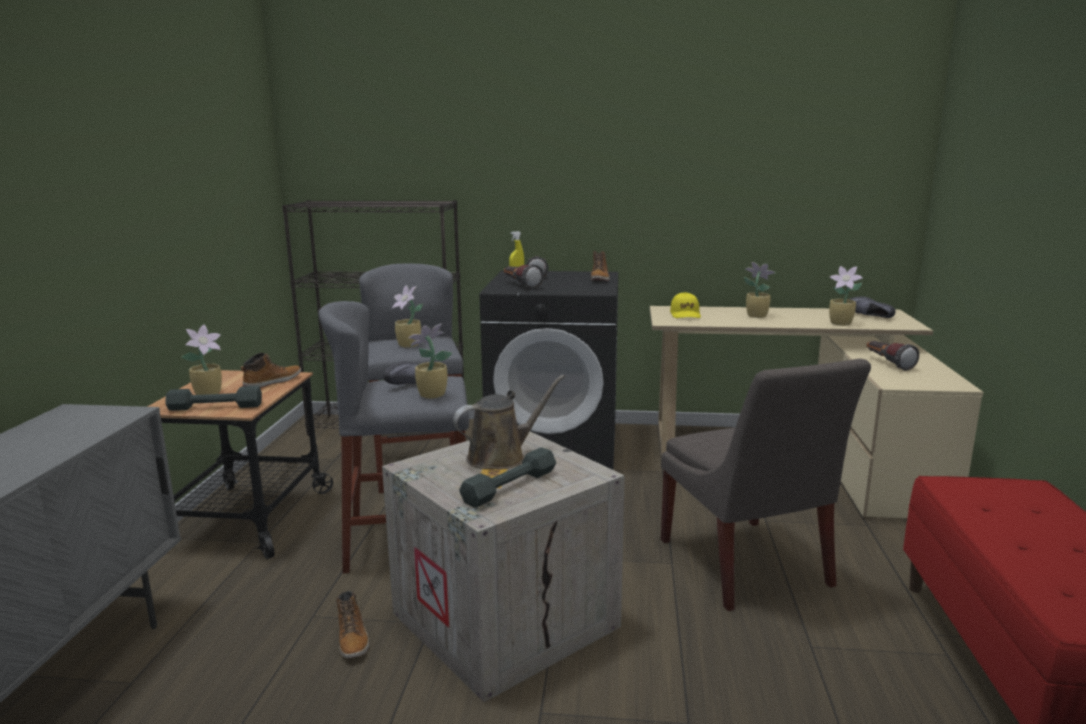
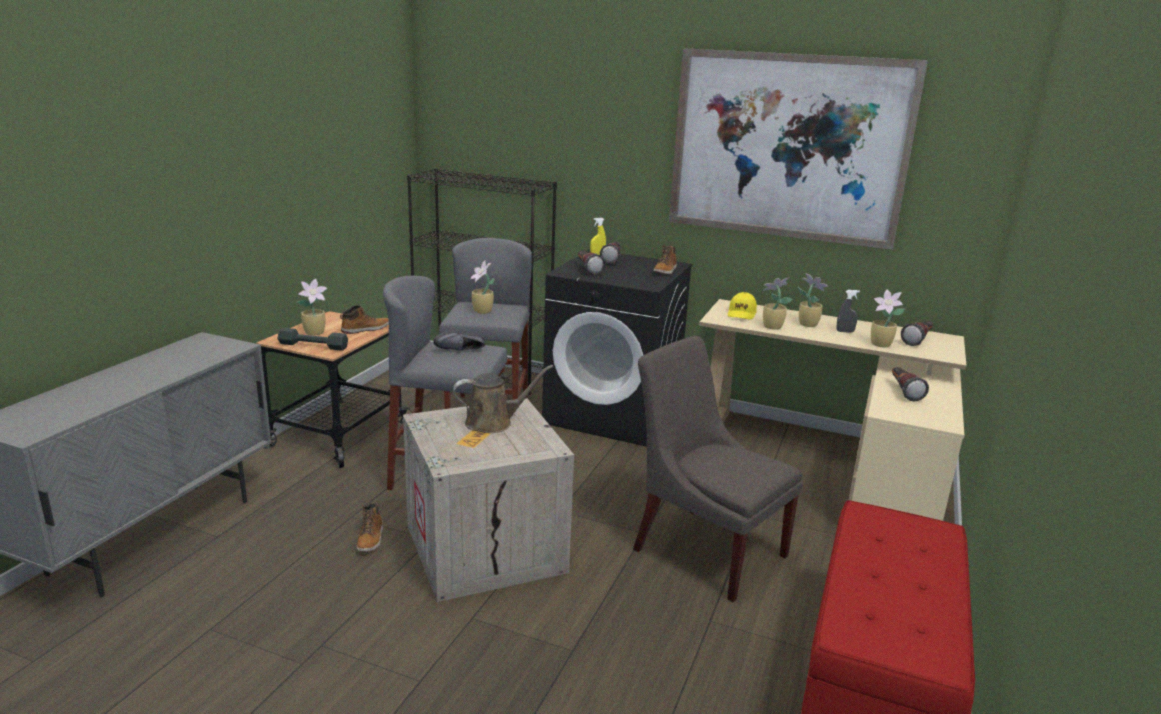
camera: 15 degrees right, 5 degrees up
potted plant [408,323,452,398] -> potted plant moved to [763,278,793,330]
grey dumbbell [459,447,556,508] -> none
grey chair [661,358,871,611] -> grey chair turned 135 degrees clockwise [633,336,803,602]
black shoe [849,296,895,318] -> flashlight [901,321,933,346]
none -> picture [669,49,928,250]
none -> grey spray bottle [836,290,860,333]

